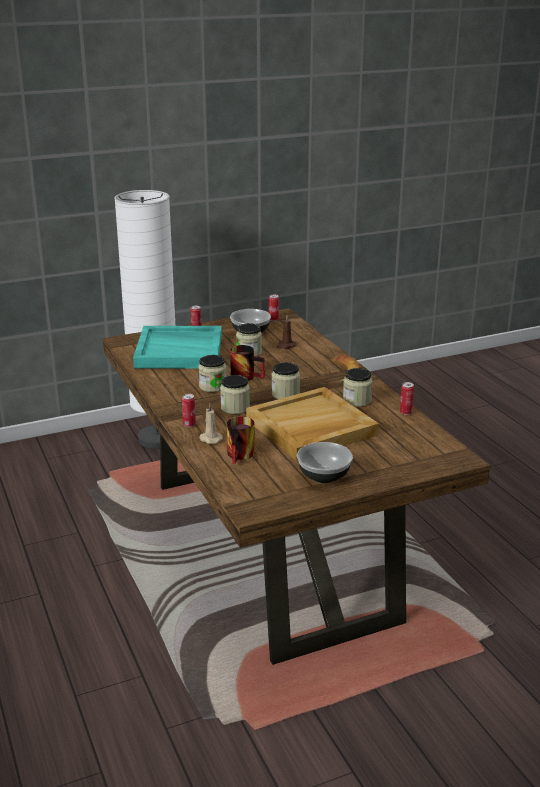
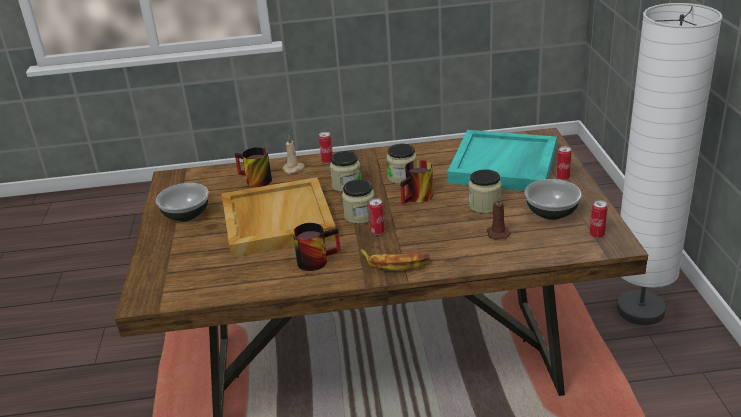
camera: 110 degrees right, 5 degrees up
jar [343,368,373,407] -> mug [293,223,341,271]
can [400,382,414,415] -> can moved to [369,198,385,235]

